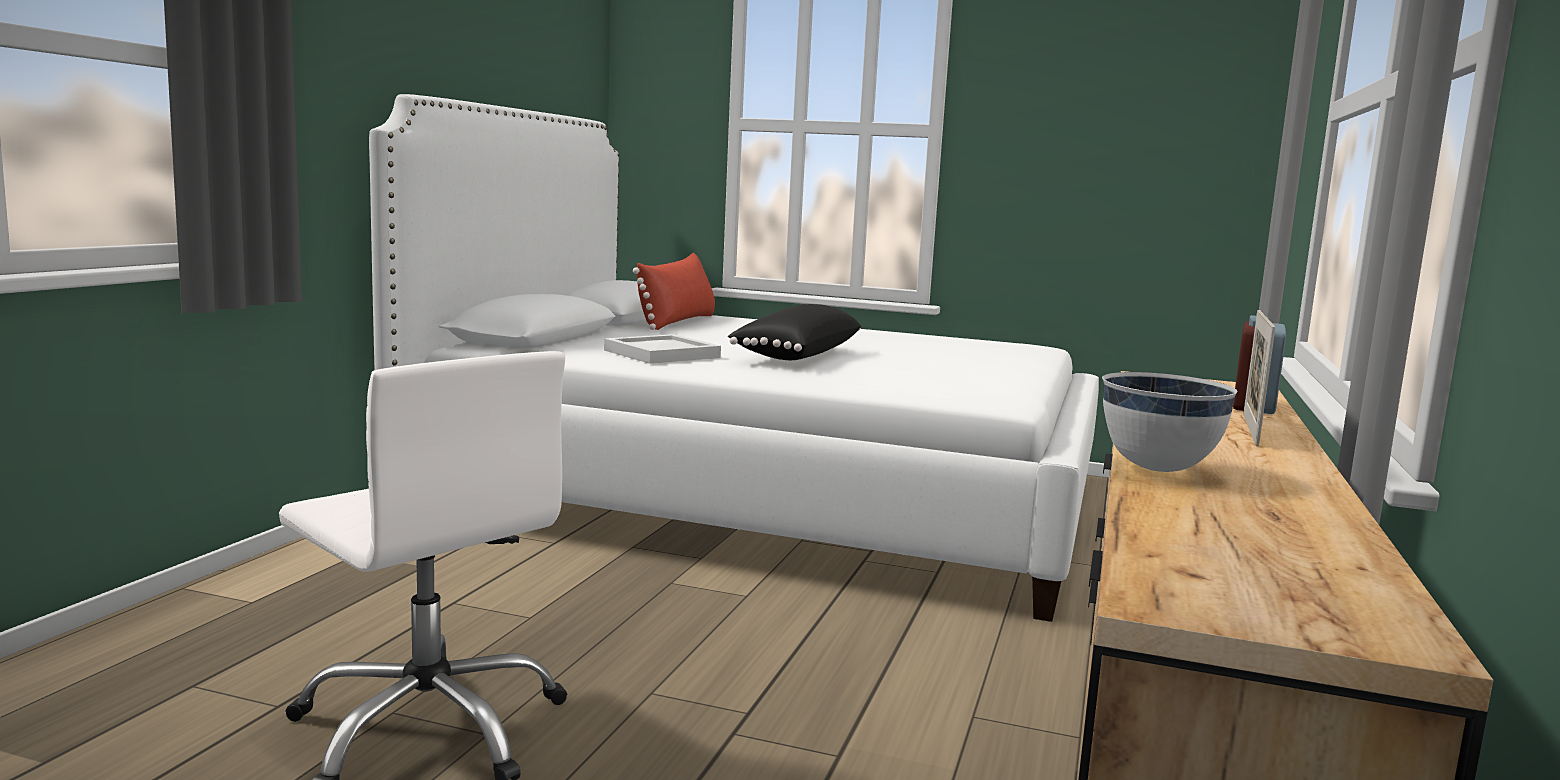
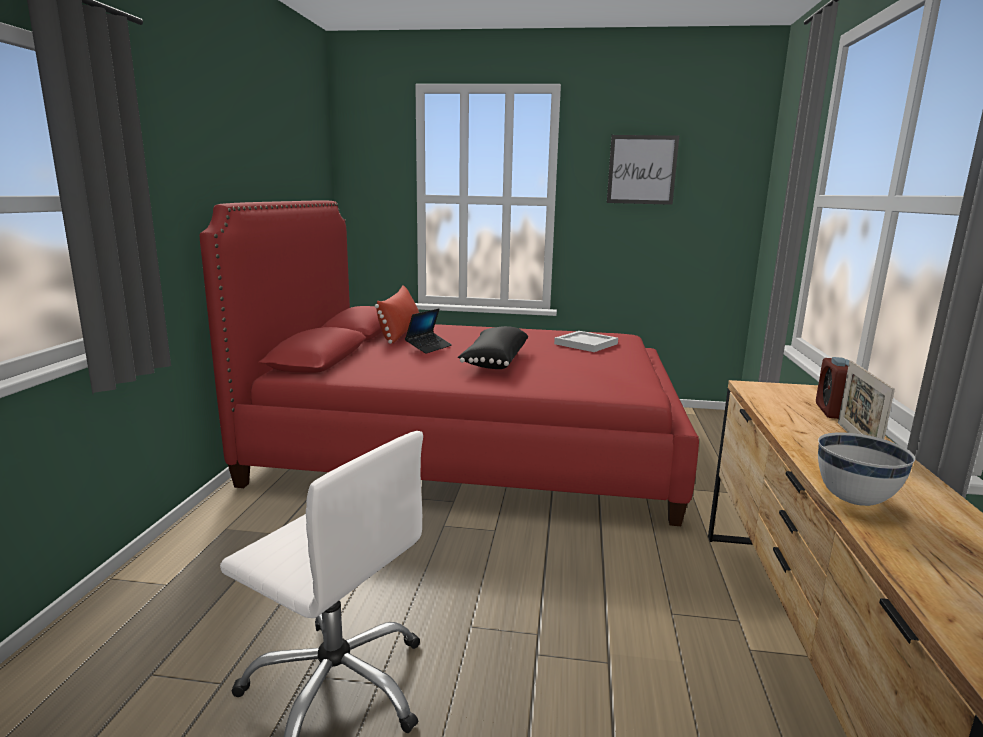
camera: 10 degrees left, 5 degrees up
white bed [369,94,1099,622] -> red bed [200,201,699,526]
white tray [604,334,721,364] -> white tray moved to [554,331,618,352]
none -> laptop [405,309,452,354]
none -> picture [607,135,679,205]

